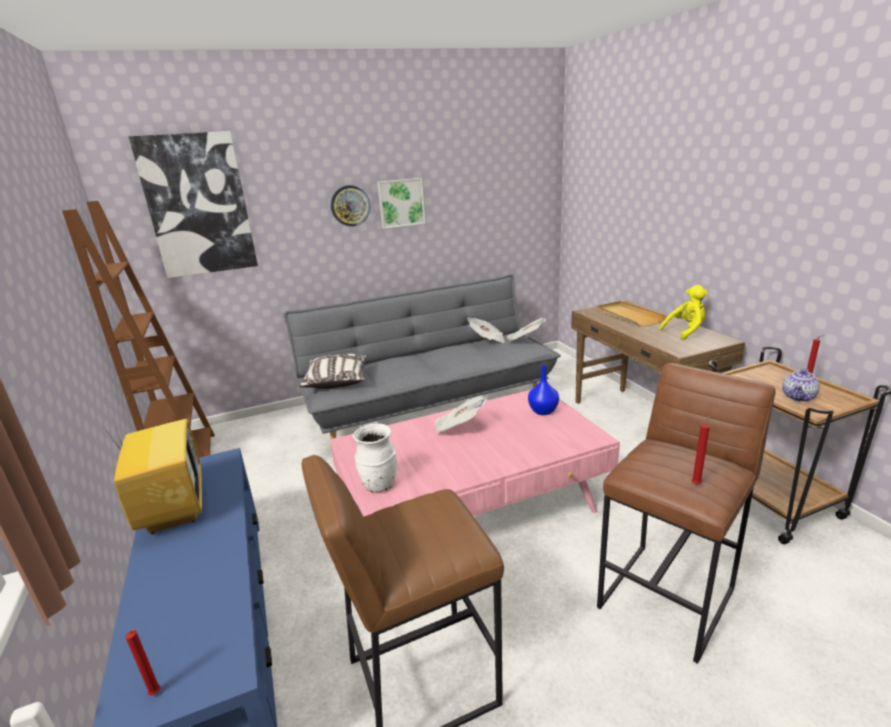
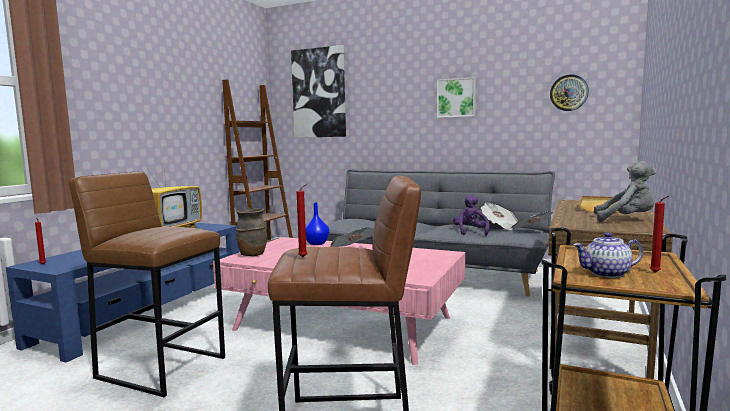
camera: 45 degrees right, 15 degrees down
pillow [299,354,367,389] -> none
wall clock [331,185,370,227] -> wall clock moved to [550,74,589,111]
white vase [353,423,397,493] -> brown vase [236,209,267,256]
blue vase [528,365,559,415] -> blue vase moved to [305,202,329,245]
yellow plush toy [659,285,708,340] -> grey plush toy [594,161,656,222]
none -> purple plush toy [453,194,490,236]

